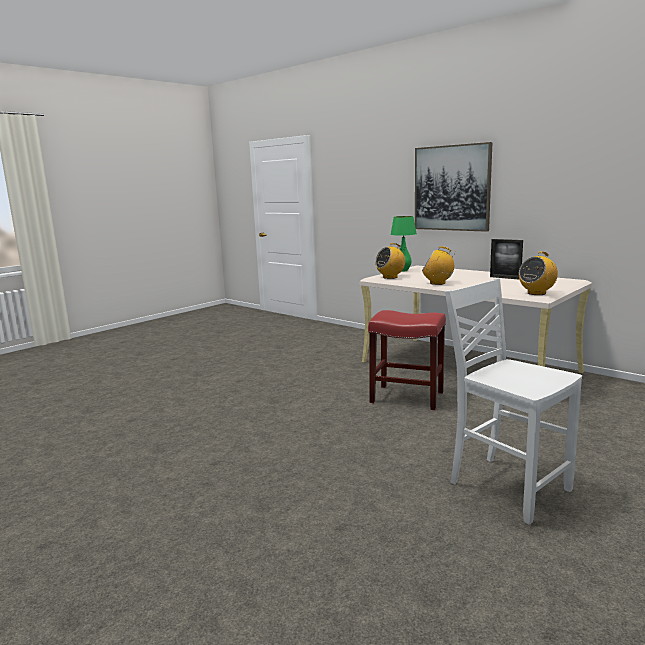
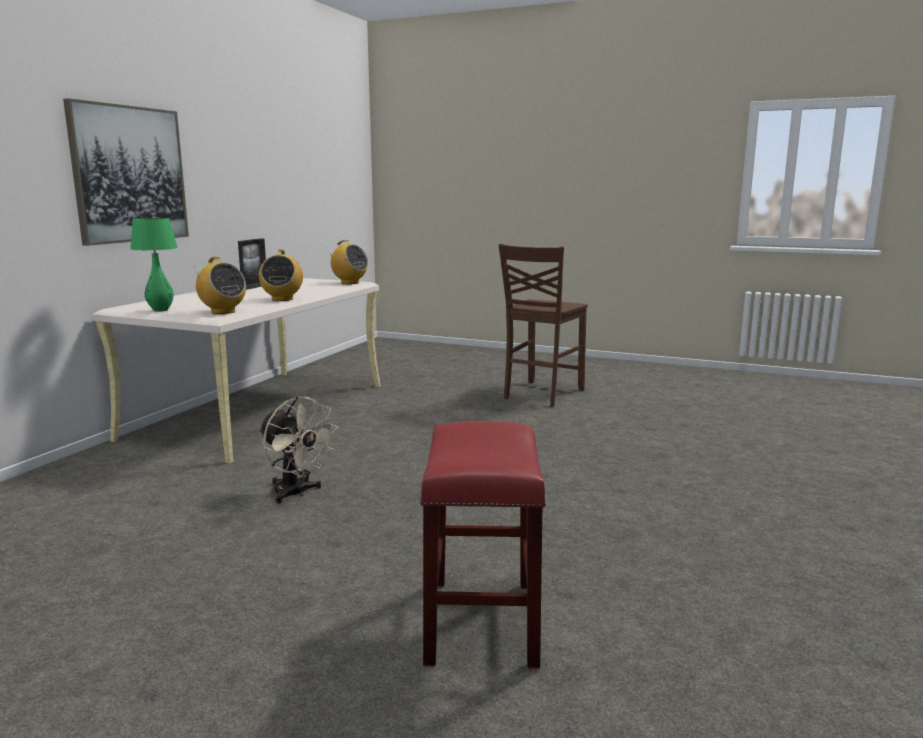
camera: 110 degrees left, 0 degrees up
red stool [368,310,446,410] -> red stool moved to [420,421,546,669]
white chair [445,278,582,525] -> brown chair [499,244,588,407]
none -> beige fan [259,396,338,504]

